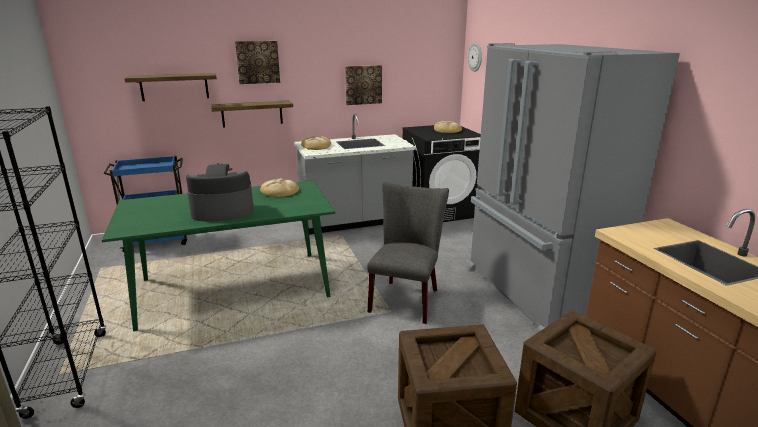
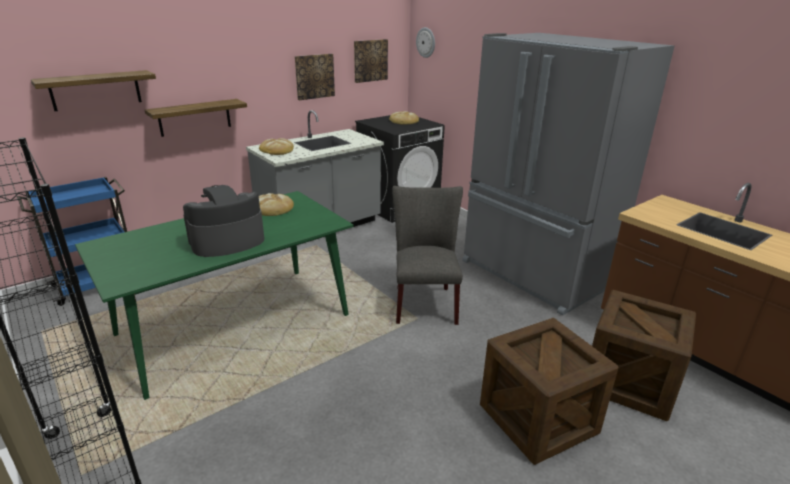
camera: 20 degrees left, 5 degrees up
picture [235,41,280,84] -> picture moved to [354,39,388,83]

